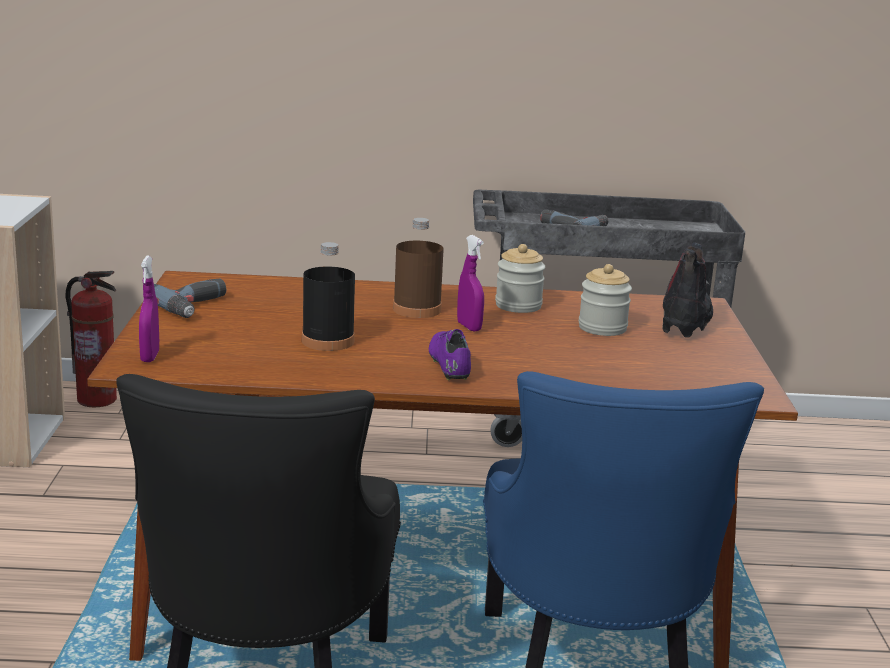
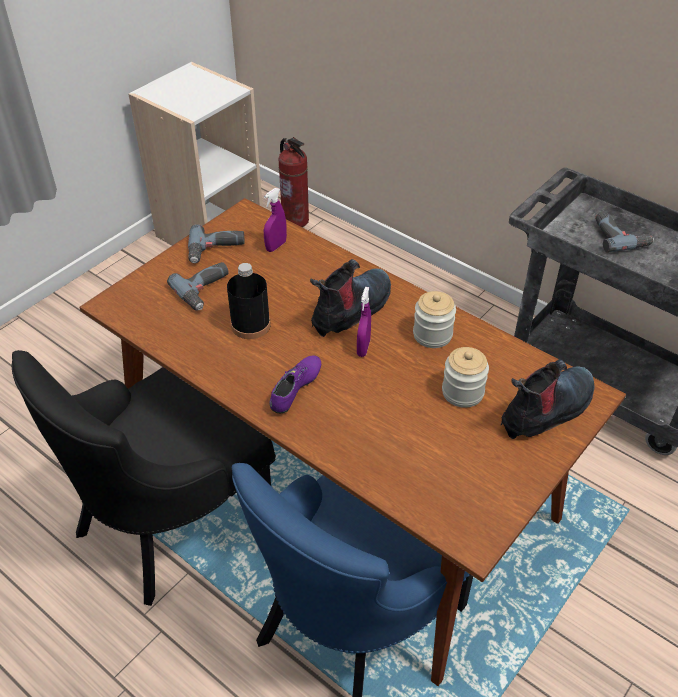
camera: 40 degrees right, 25 degrees up
purple spray bottle [139,256,159,362] -> purple spray bottle moved to [264,188,287,252]
brown bottle [393,218,444,318] -> boot [310,259,391,337]
none -> power drill [167,262,229,311]

